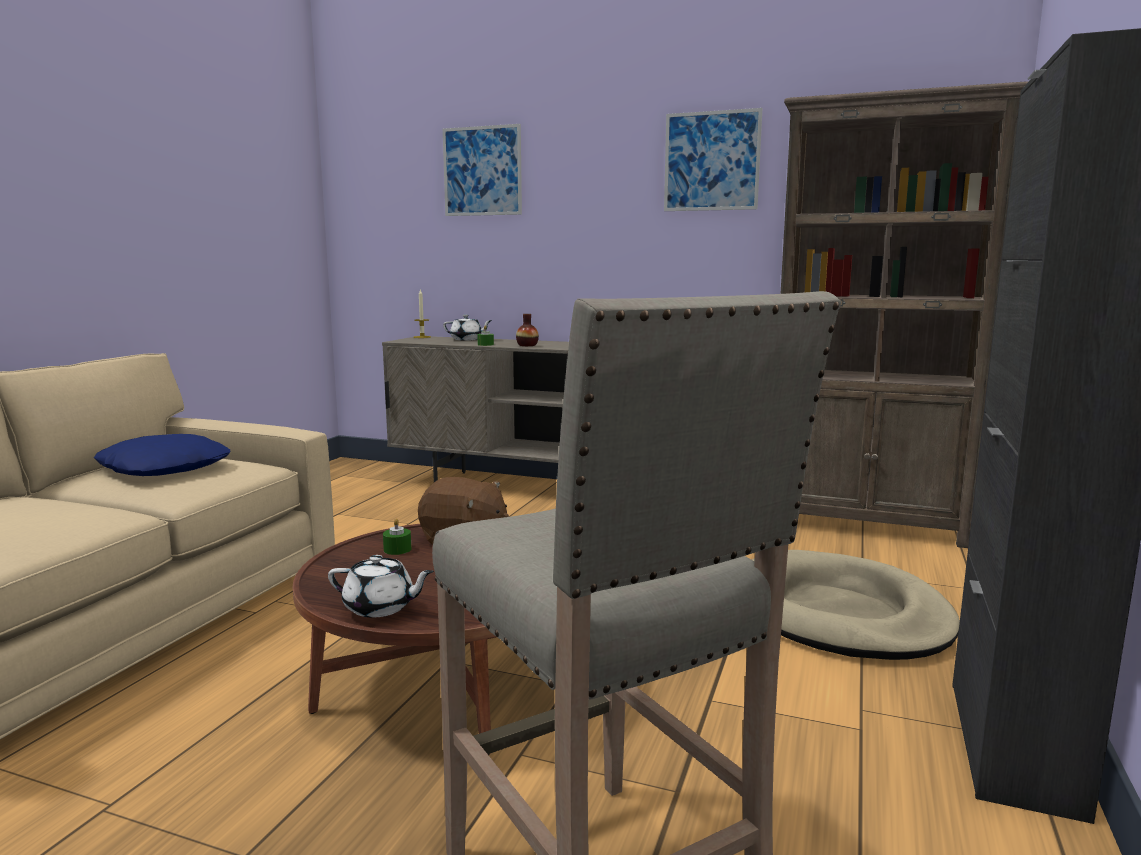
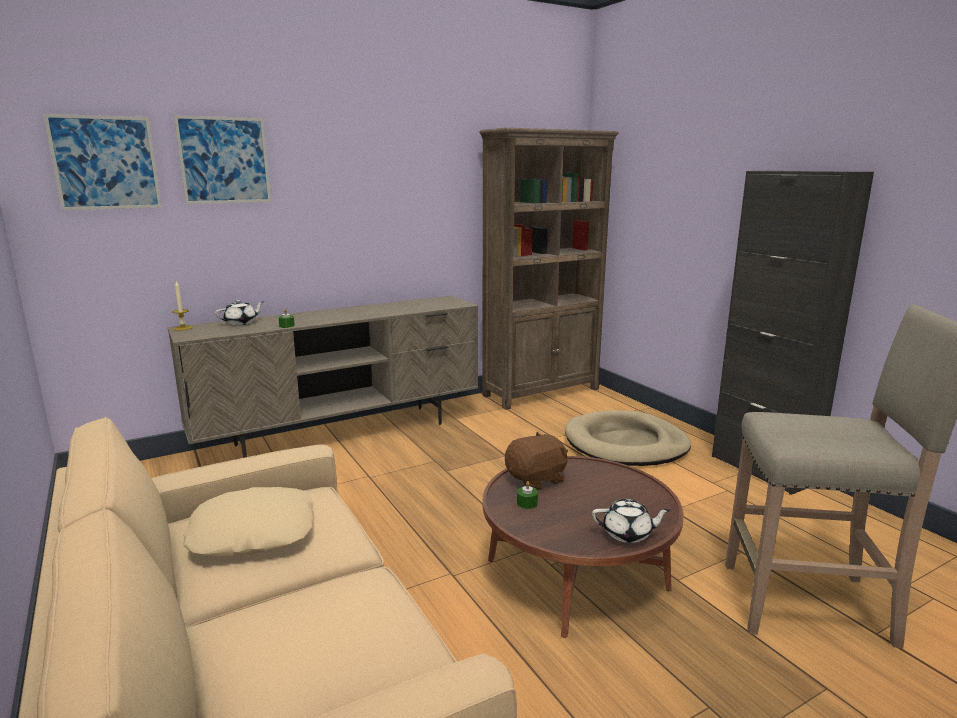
camera: 50 degrees left, 5 degrees up
blue pillow [94,434,231,476] -> beige pillow [183,487,314,557]
white teapot [328,555,434,617] -> white teapot turned 45 degrees clockwise [592,499,671,543]
vase [516,314,539,346] -> none
picture [664,108,762,211] -> picture moved to [43,114,162,210]

